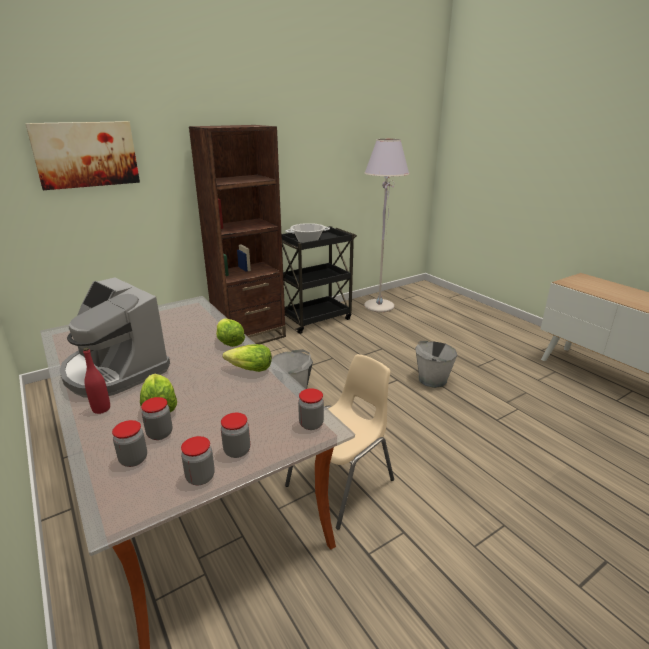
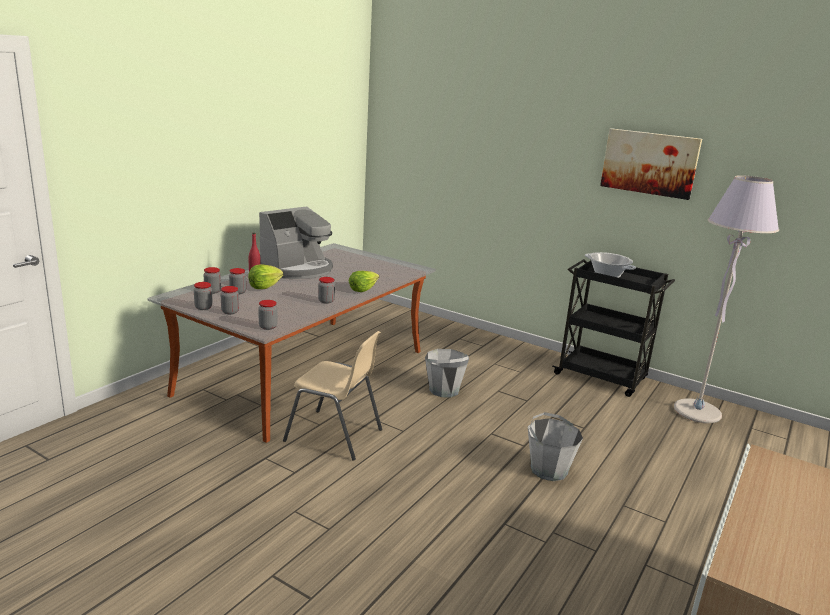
camera: 65 degrees right, 5 degrees down
picture [25,121,140,190] -> picture moved to [600,128,702,200]
coffee machine [60,277,170,398] -> coffee machine turned 150 degrees counterclockwise [259,206,333,279]
brown bookcase [189,125,286,344] -> none
lettuce [223,344,272,372] -> jar [318,277,335,303]

